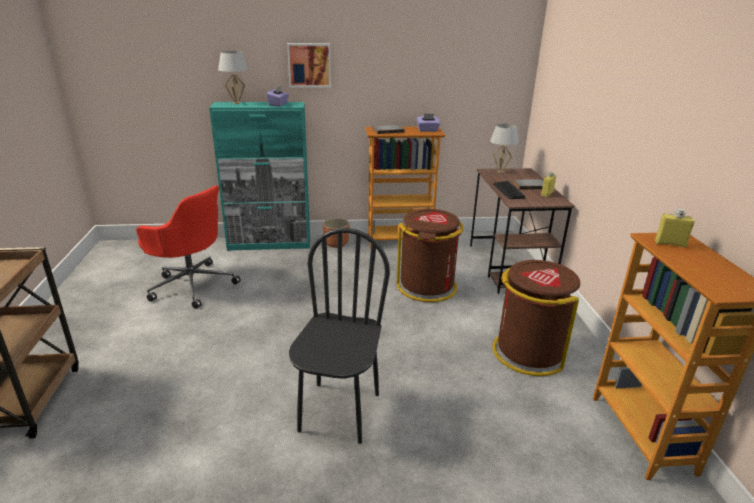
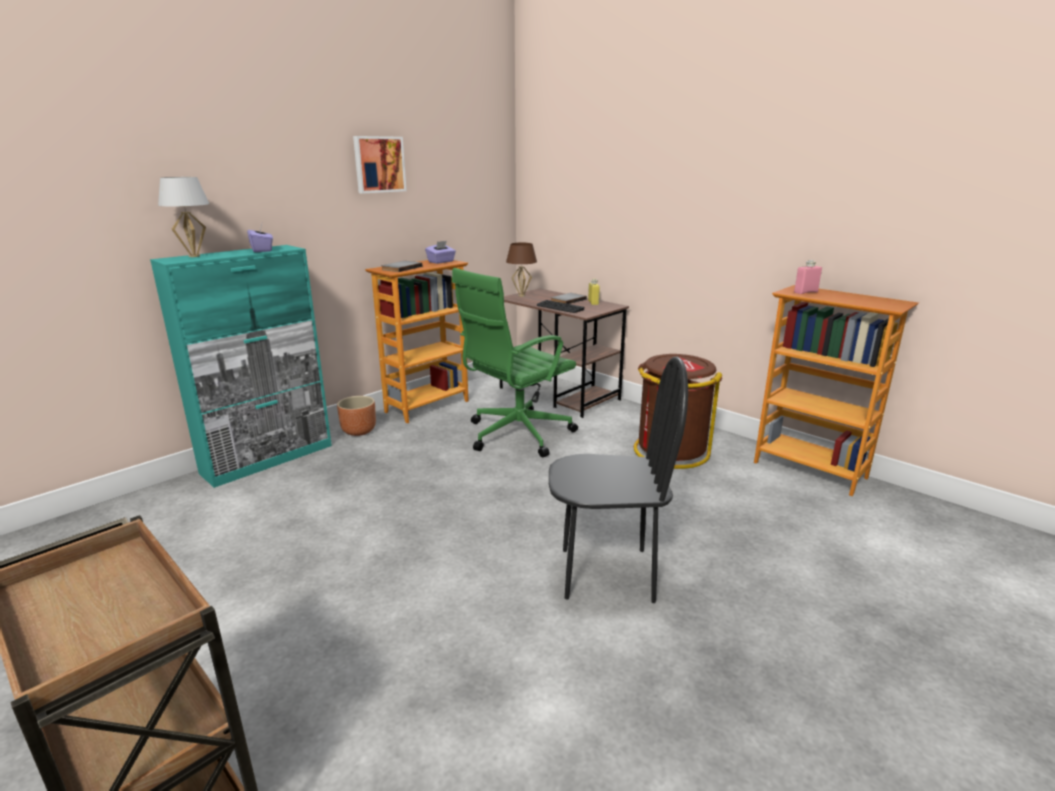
camera: 40 degrees left, 5 degrees down
red office chair [136,186,241,309] -> none
picture [287,43,331,88] -> picture moved to [353,136,407,194]
black chair [289,228,390,444] -> black chair turned 120 degrees clockwise [549,357,688,603]
brown trash can [397,209,463,302] -> green office chair [452,268,578,457]
white table lamp [490,124,519,173] -> brown table lamp [506,243,537,297]
yellow bottle [655,209,695,248] -> pink bottle [794,260,822,294]

